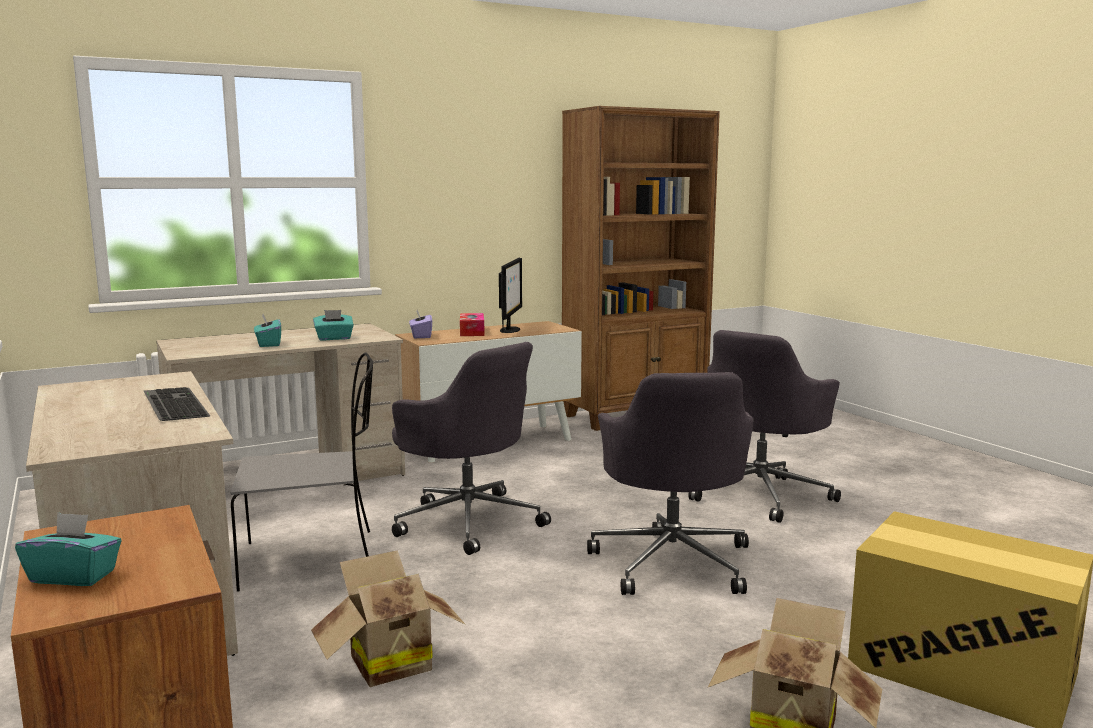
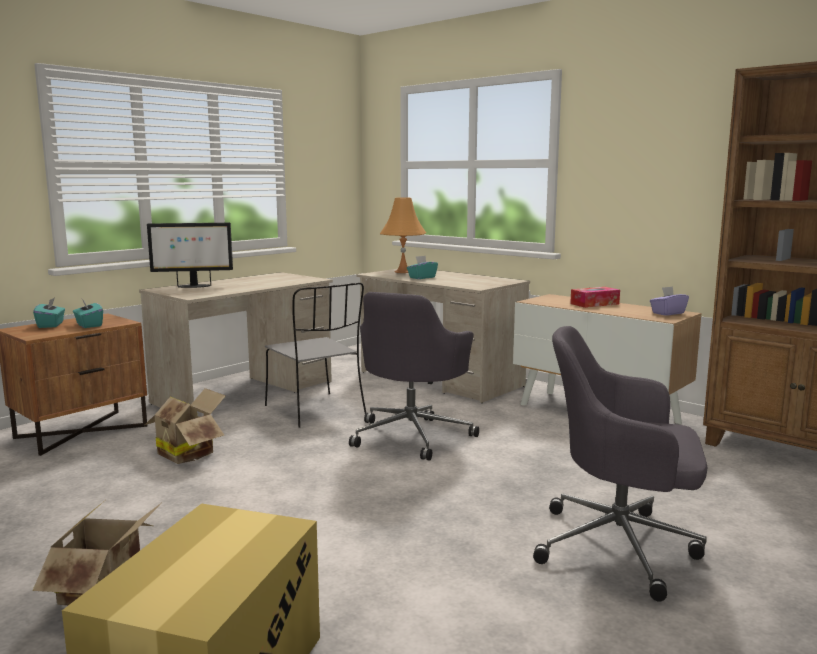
camera: 70 degrees right, 0 degrees up
keyboard [144,387,210,421] -> none
turquoise tissue box [313,310,354,340] -> turquoise tissue box moved to [73,299,103,328]
purple tissue box [409,310,432,338] -> purple tissue box moved to [650,286,689,316]
monitor [499,258,522,333] -> monitor moved to [147,223,233,288]
grey office chair [587,372,754,595] -> none
none -> orange table lamp [380,198,426,273]

